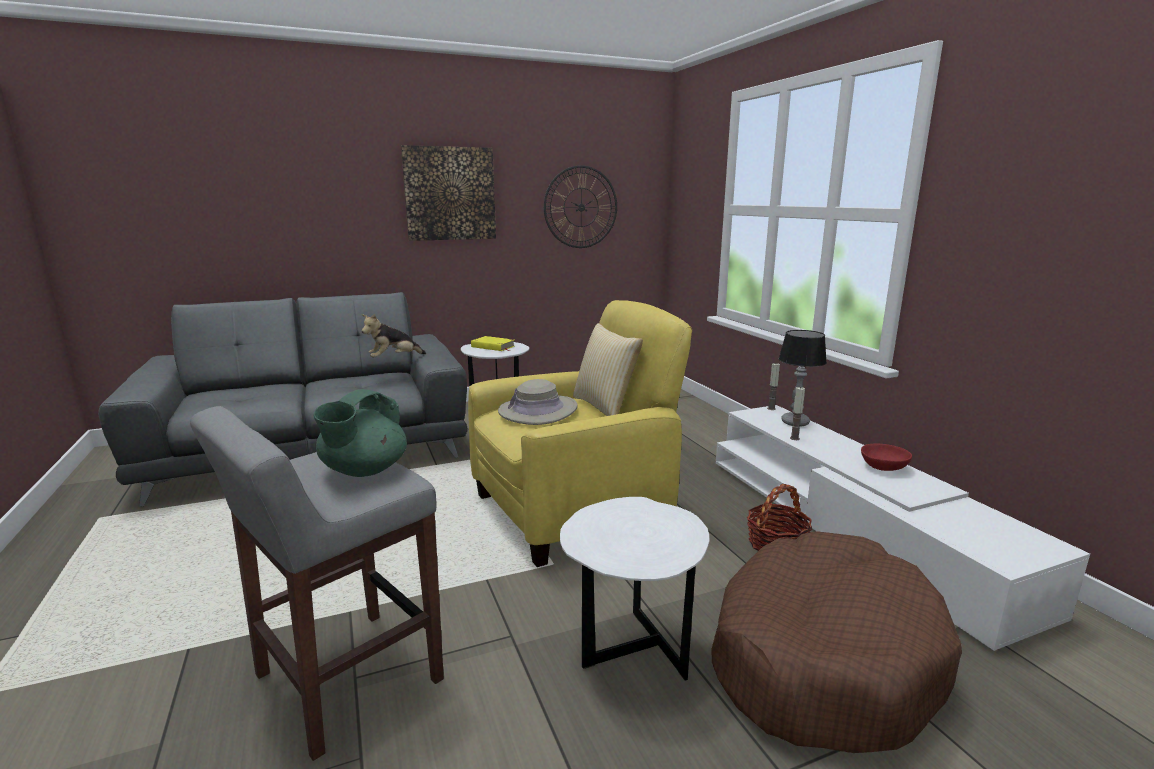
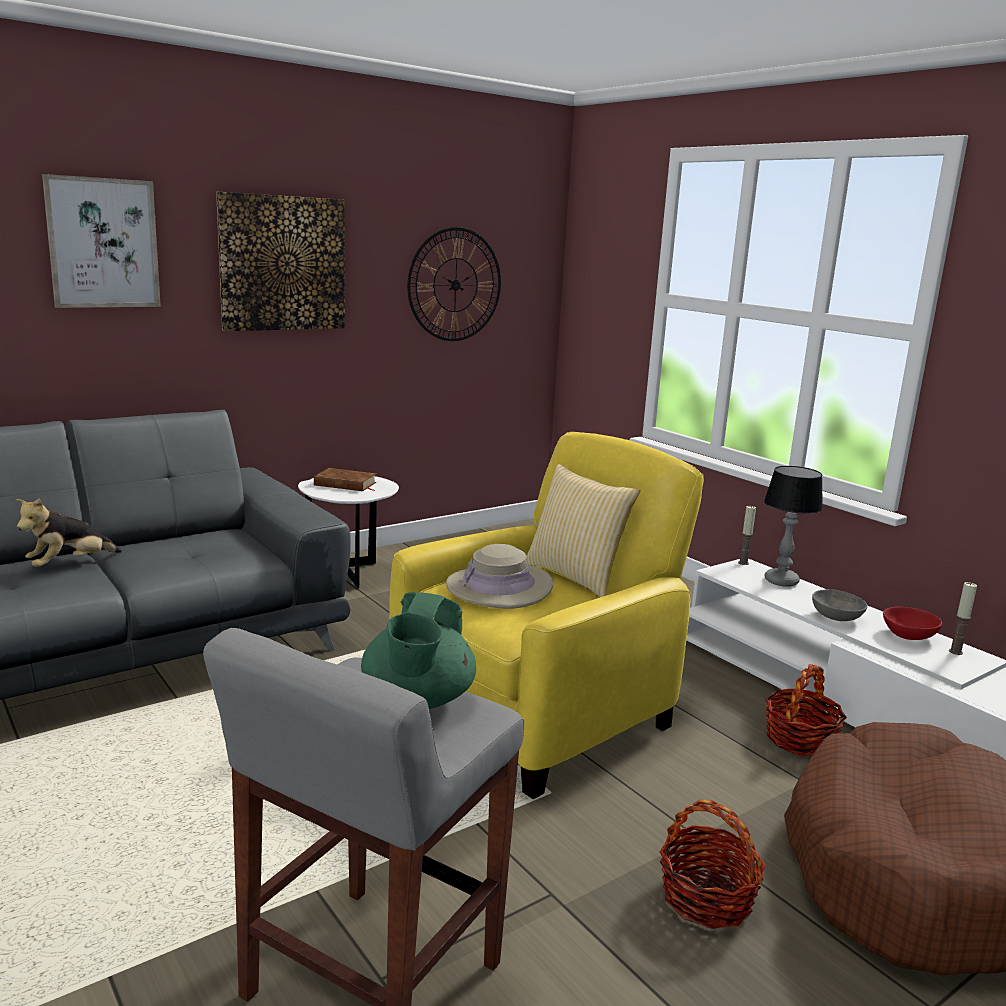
camera: 15 degrees left, 0 degrees up
plush toy [361,314,426,358] -> plush toy moved to [15,498,122,567]
yellow book [471,336,515,351] -> brown book [314,468,376,491]
white side table [560,497,709,681] -> basket [660,800,766,929]
candle [790,387,805,440] -> candle moved to [949,582,977,655]
none -> picture [42,174,161,308]
none -> grey bowl [812,589,868,621]

